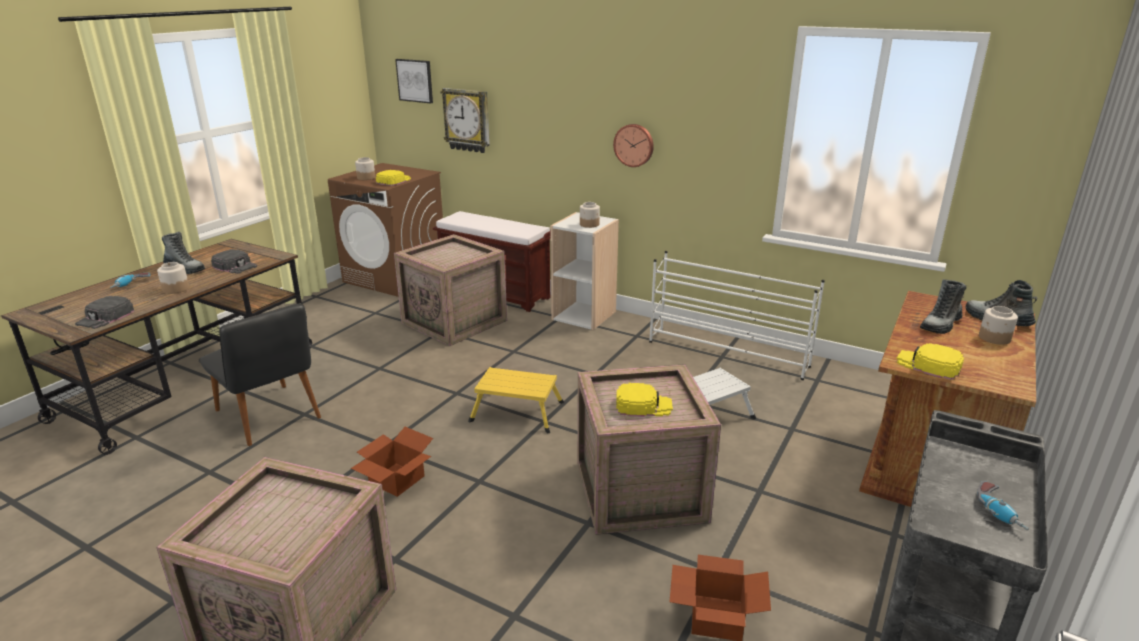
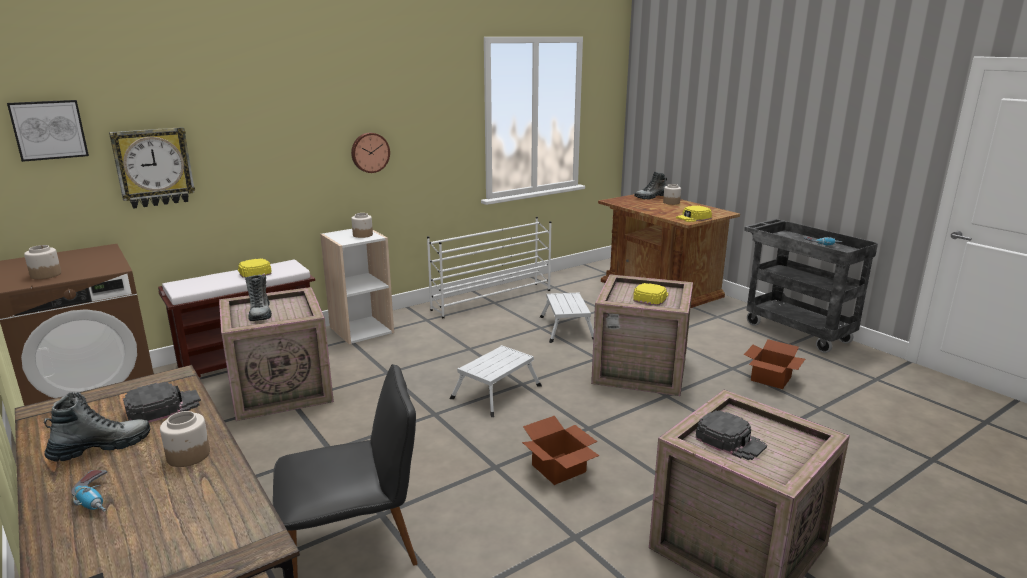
camera: 65 degrees left, 5 degrees down
black cap [75,296,134,329] -> black cap moved to [695,410,767,460]
yellow cap [376,170,411,186] -> yellow cap moved to [238,258,272,278]
yellow step ladder [468,367,564,434] -> white step ladder [450,345,542,417]
boot [920,279,966,334] -> boot moved to [245,275,272,321]

